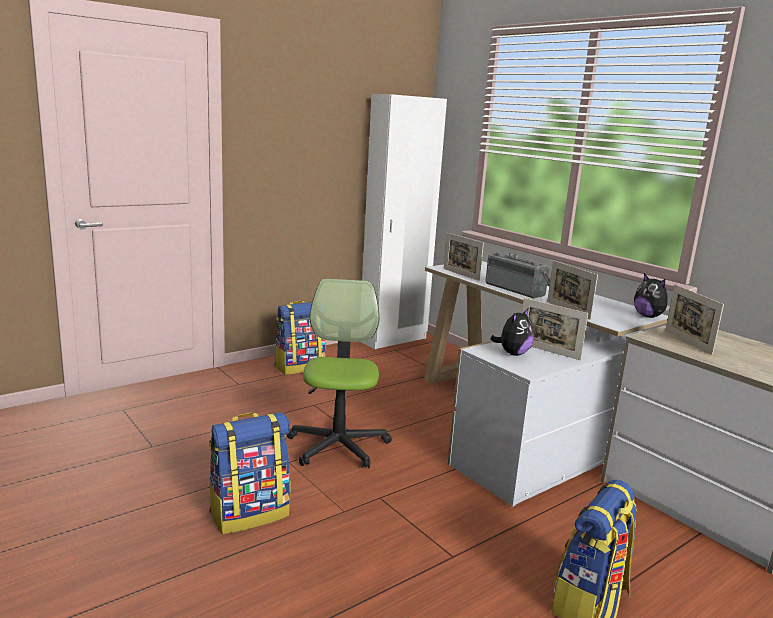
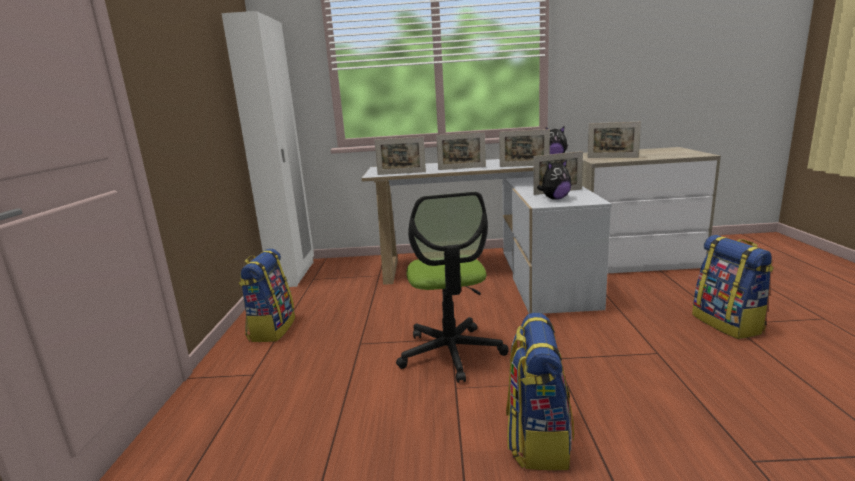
camera: 50 degrees left, 0 degrees up
office chair [287,279,392,468] -> office chair turned 135 degrees counterclockwise [396,192,509,383]
radio [485,252,550,298] -> picture frame [436,132,486,170]
plush toy [490,308,534,356] -> plush toy turned 75 degrees clockwise [537,159,572,200]

